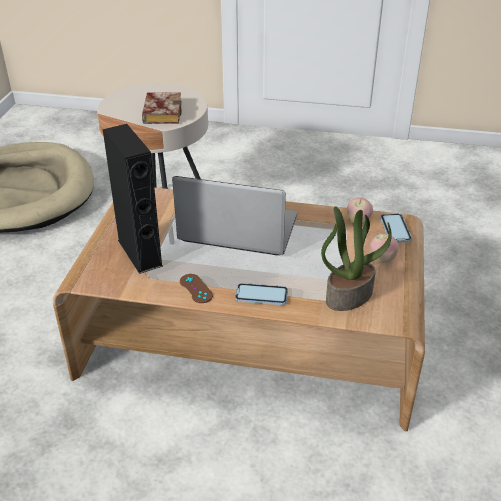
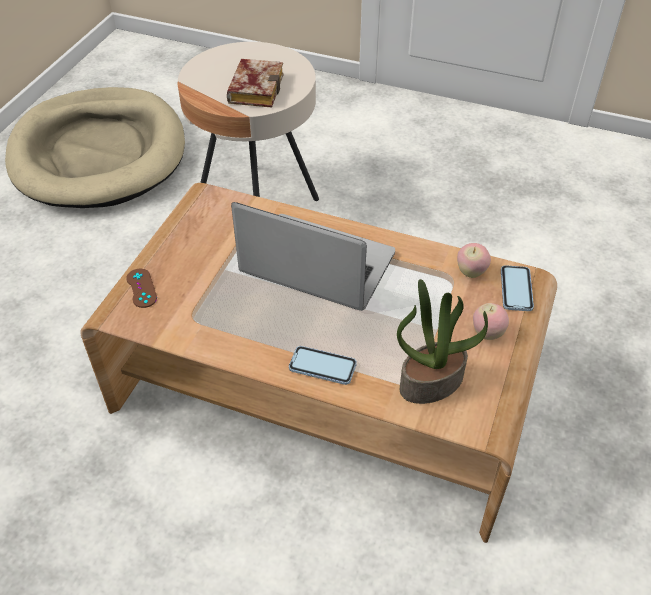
camera: 10 degrees right, 10 degrees up
black speaker [103,124,163,274] -> none
brown game controller [180,274,213,303] -> brown game controller moved to [126,269,157,308]

